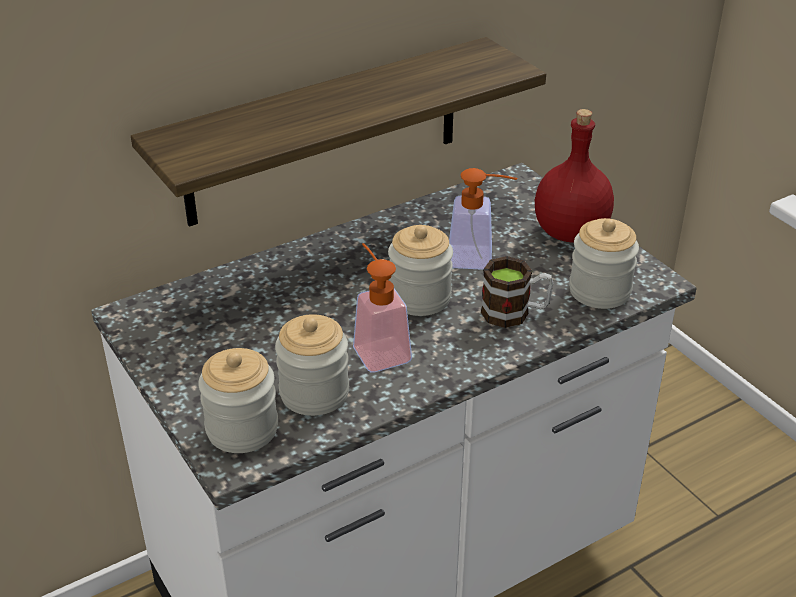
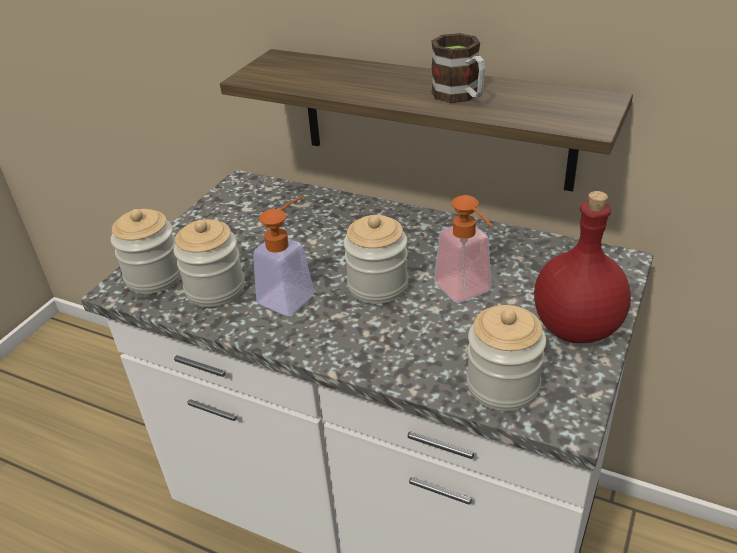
camera: 60 degrees right, 0 degrees up
mug [481,256,553,328] -> mug moved to [432,33,486,103]

